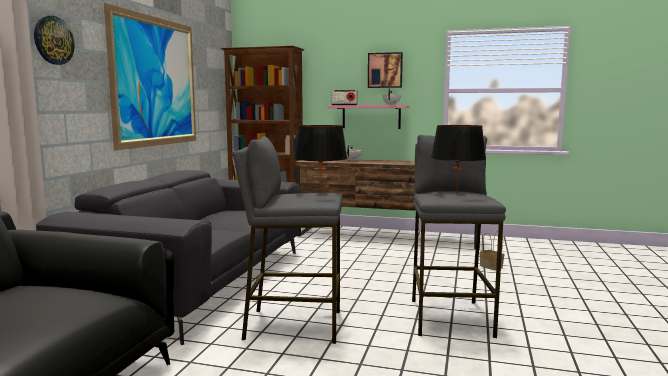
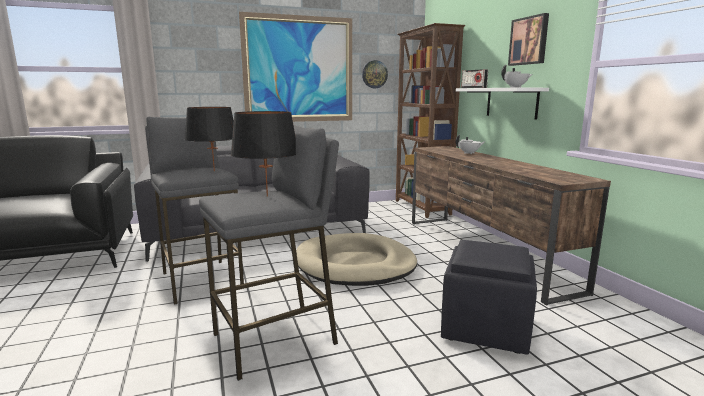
camera: 55 degrees right, 5 degrees up
wall clock [34,16,74,65] -> wall clock moved to [362,60,388,88]
pink shelf [327,105,410,129] -> white shelf [456,88,549,120]
basket [479,231,504,270] -> black ottoman [441,240,537,355]
none -> beige dog bed [296,233,417,286]

